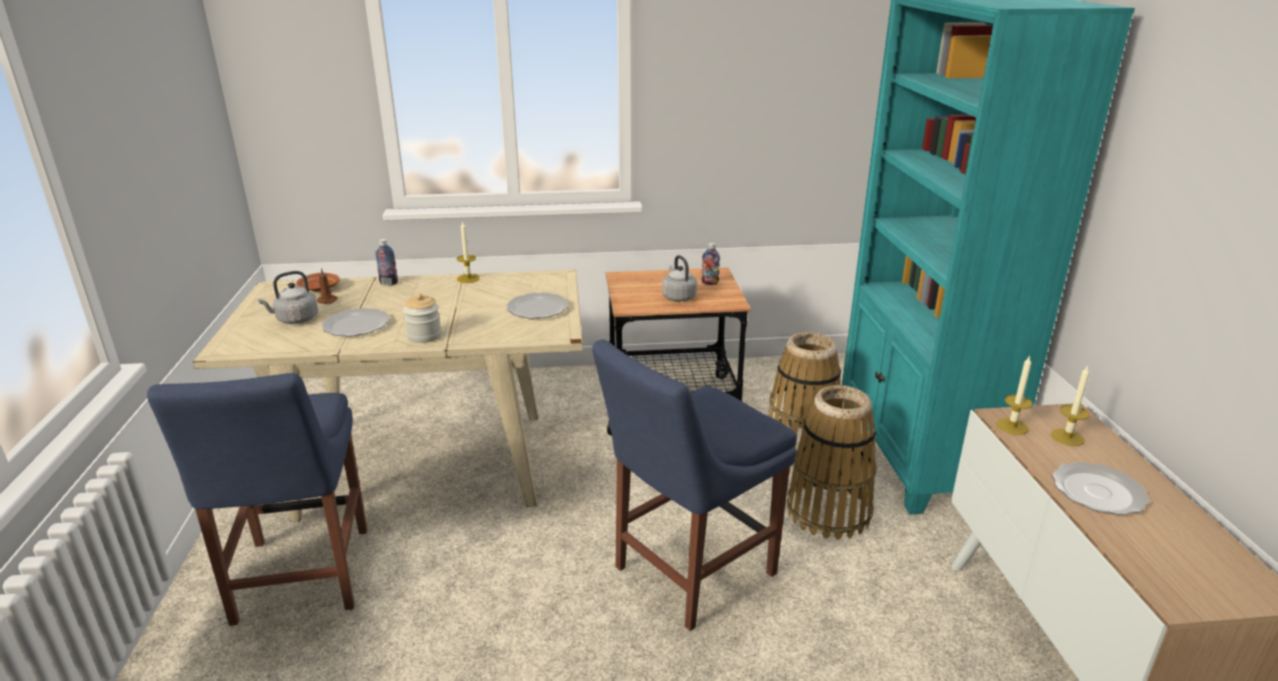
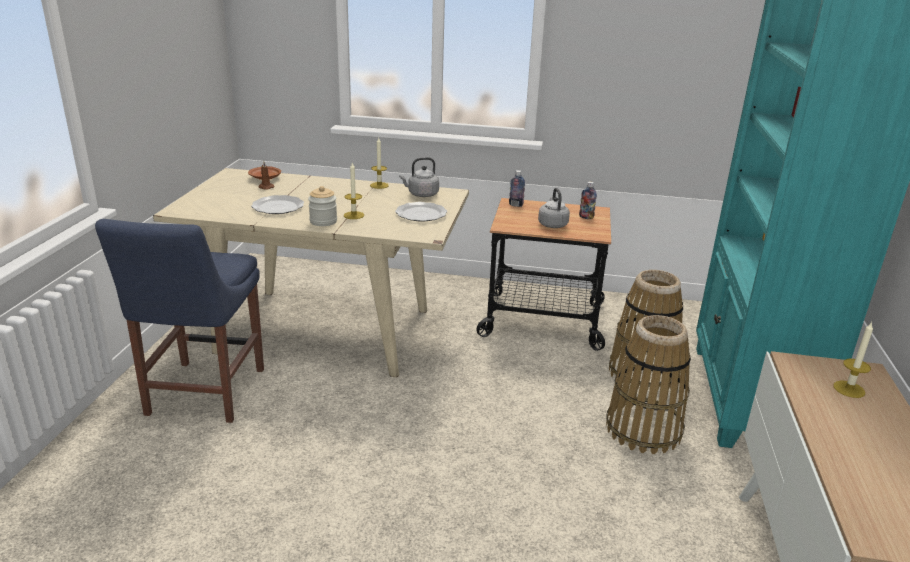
camera: 15 degrees right, 0 degrees up
grey kettle [258,271,318,324] -> grey kettle moved to [399,157,439,197]
bottle [375,239,398,285] -> bottle moved to [509,170,525,207]
blue chair [592,339,797,631] -> none
candle [997,355,1032,435] -> candle moved to [344,163,364,219]
plate [1052,462,1149,515] -> none

